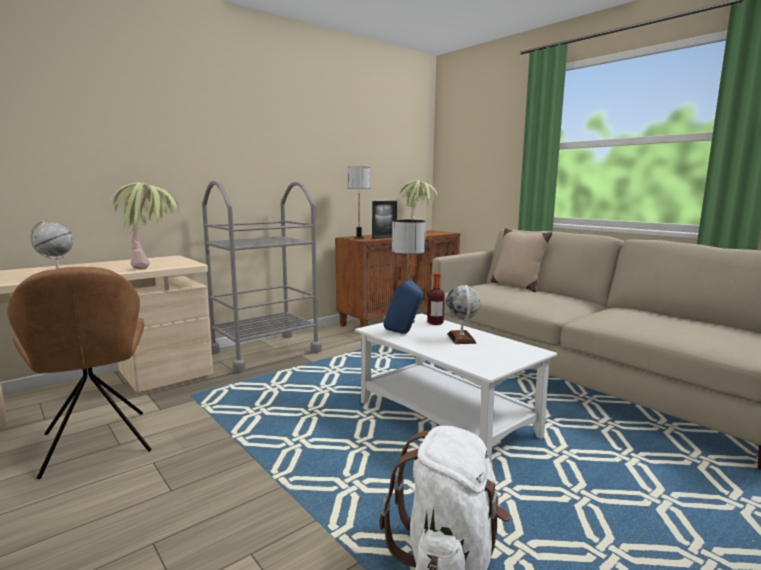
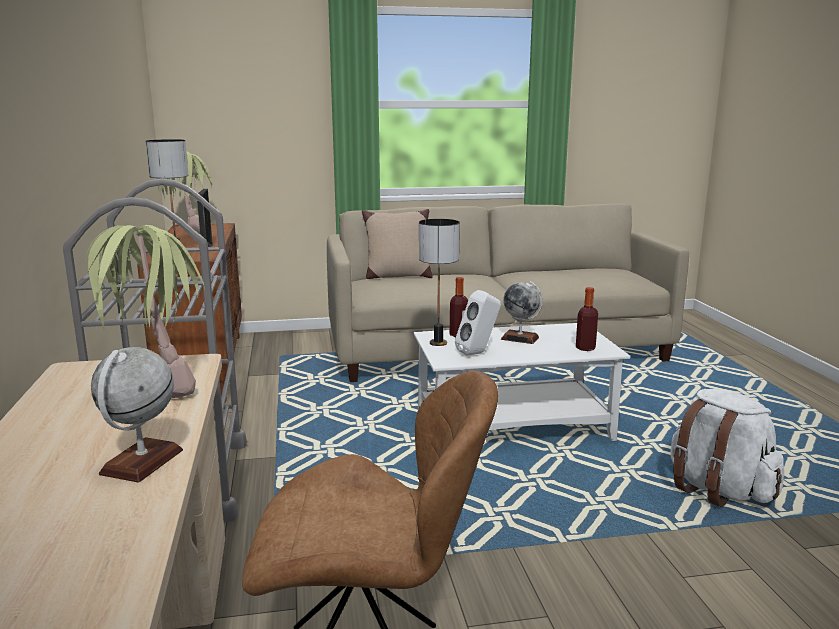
camera: 60 degrees left, 5 degrees up
blue speaker [383,280,423,334] -> white speaker [455,290,501,355]
none -> bottle [576,287,598,351]

